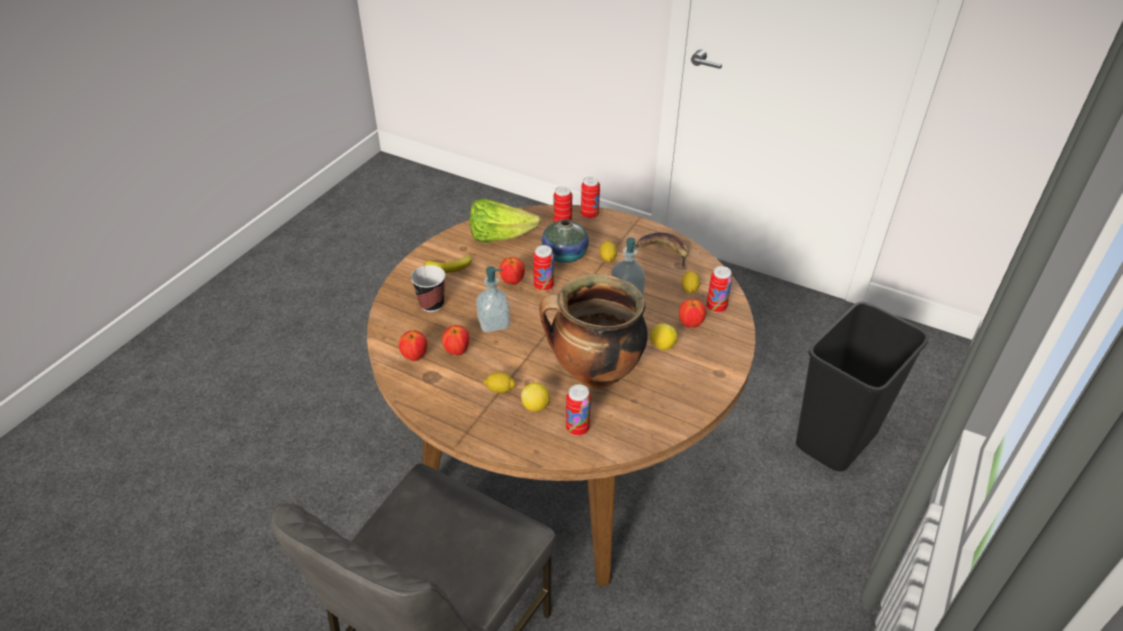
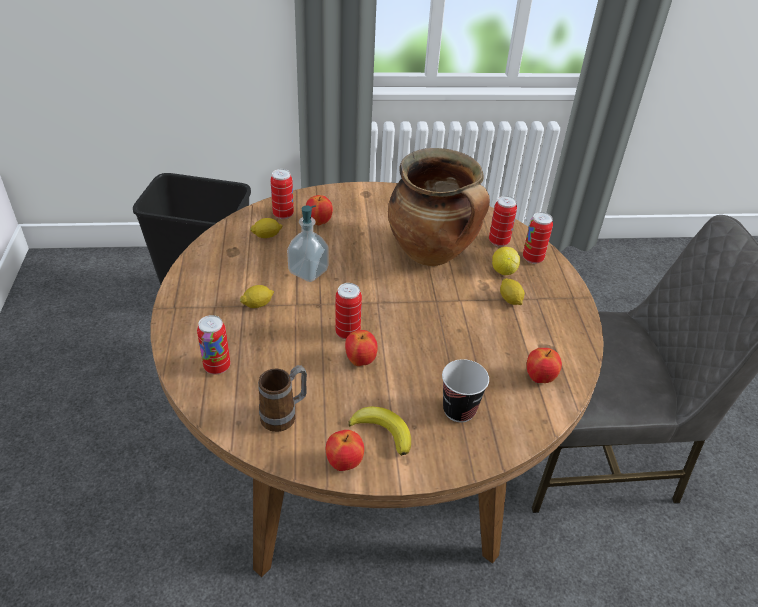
camera: 125 degrees left, 0 degrees up
apple [442,325,469,355] -> apple moved to [326,430,364,471]
lettuce [470,198,541,243] -> mug [258,365,307,432]
soap dispenser [476,266,510,333] -> none
vase [542,219,589,263] -> none
can [581,176,600,219] -> can moved to [523,212,553,264]
banana [635,232,689,267] -> none
lemon [650,323,677,350] -> none

